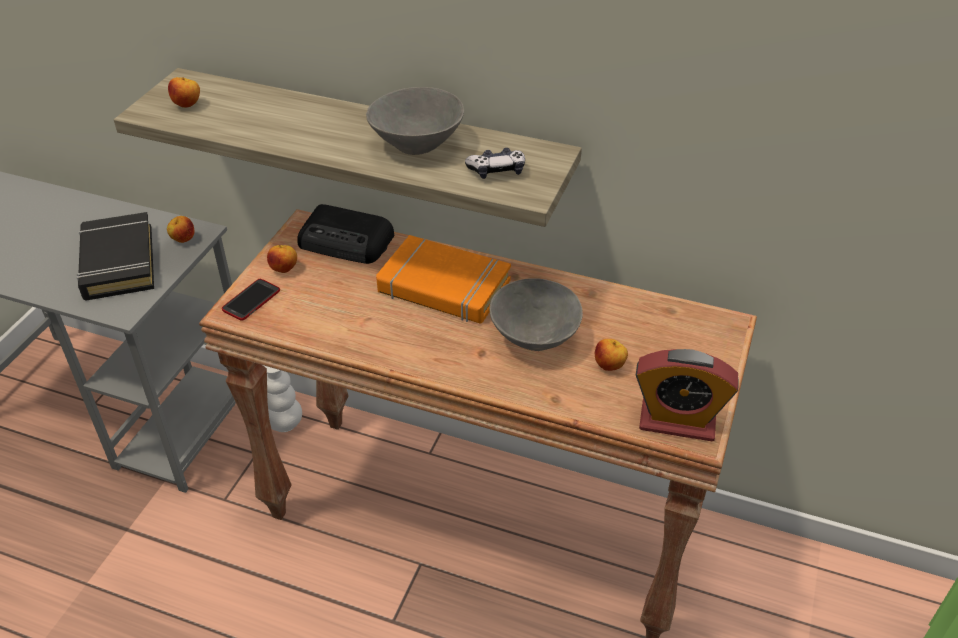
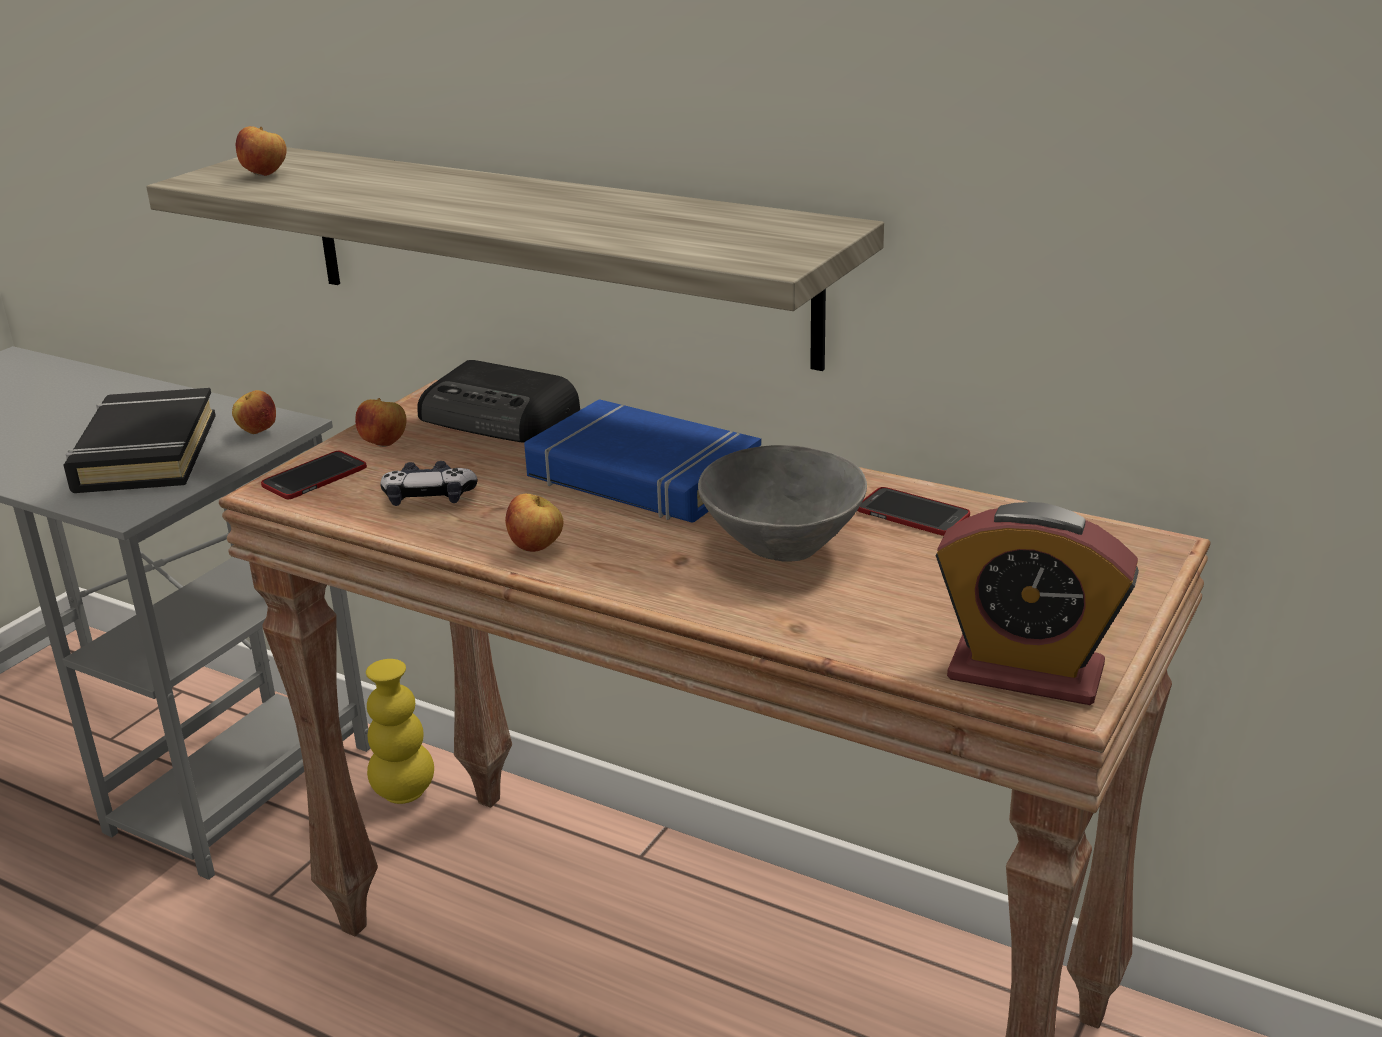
camera: 10 degrees right, 15 degrees down
white vase [263,365,302,432] -> yellow vase [366,659,434,804]
grey bowl [366,87,464,155] -> none
orange book [376,235,511,324] -> blue book [524,399,761,523]
game controller [465,148,525,179] -> game controller moved to [380,461,478,506]
apple [595,339,628,371] -> apple moved to [505,494,563,552]
none -> phone [857,487,970,536]

